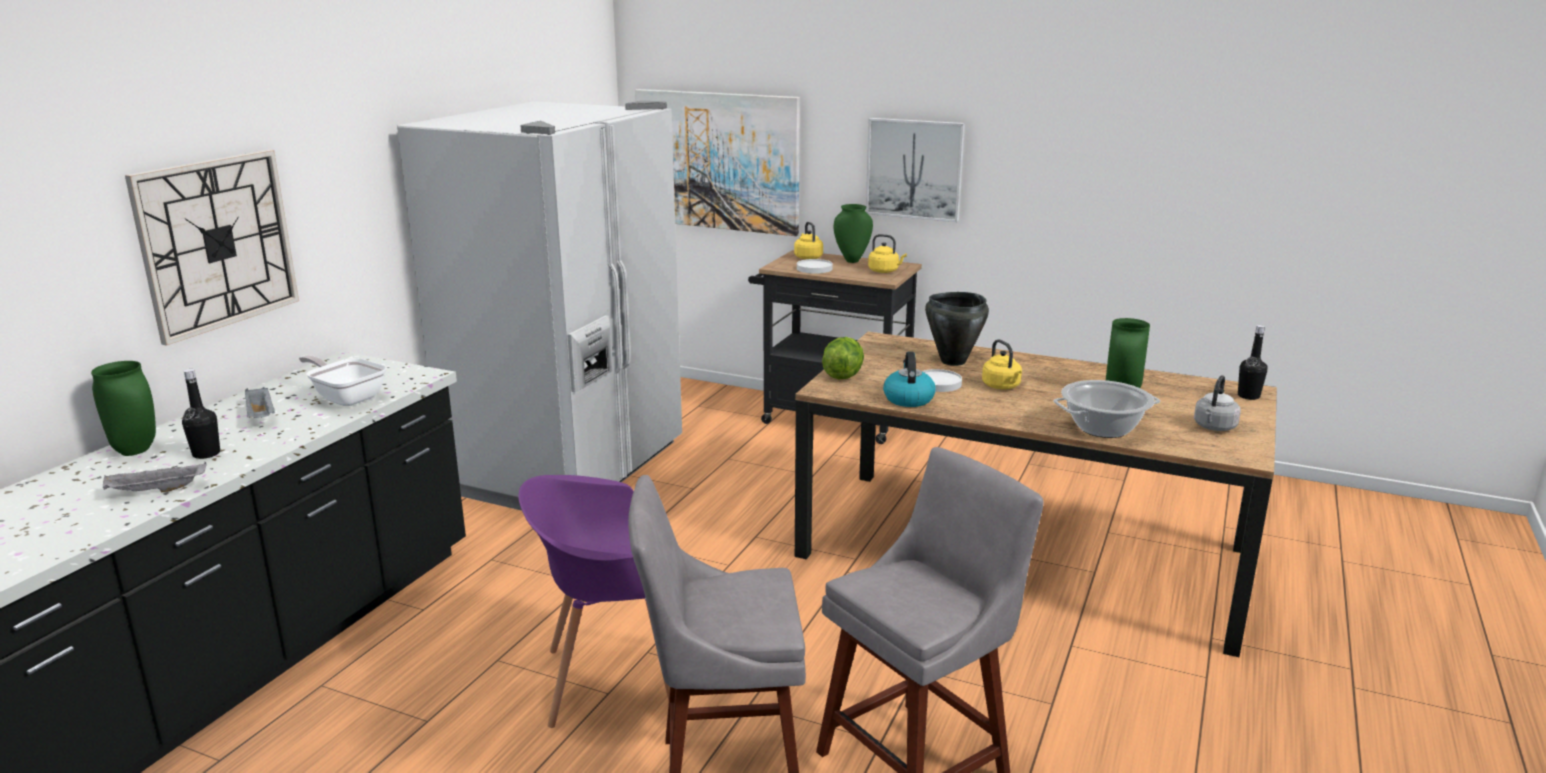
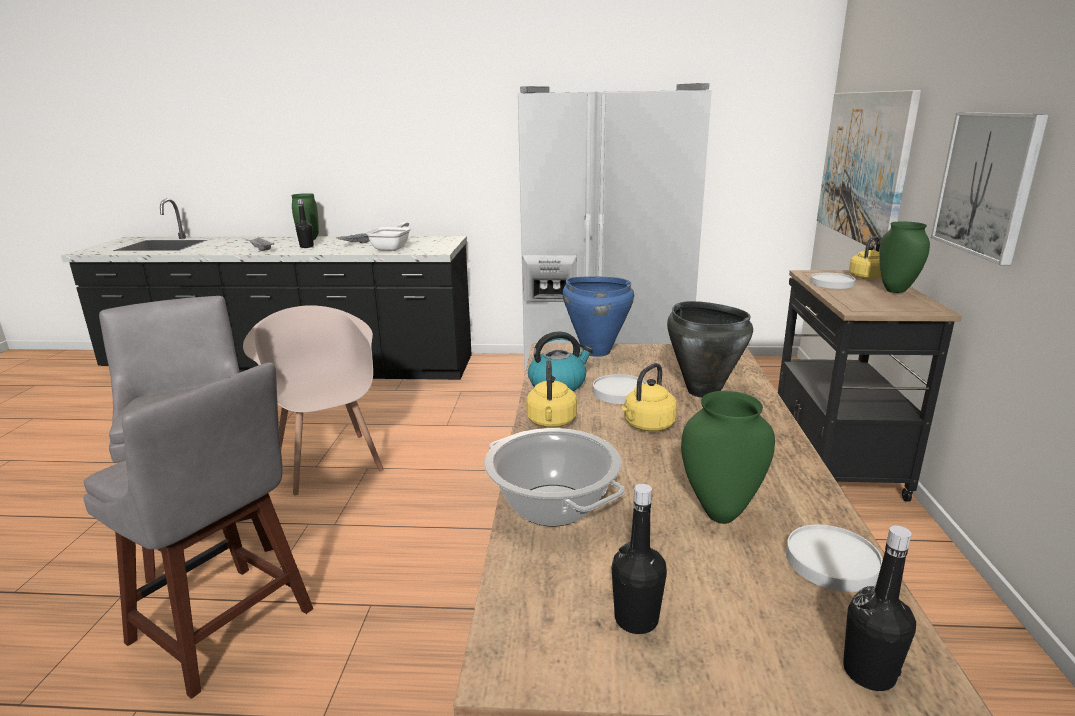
camera: 70 degrees right, 0 degrees up
wall clock [125,150,299,346] -> none
purple chair [518,475,670,728] -> beige chair [243,305,384,495]
lettuce [822,337,864,379] -> blue cooking pot [562,276,634,357]
yellow kettle [868,234,907,273] -> yellow kettle moved to [526,360,577,428]
grey kettle [1194,375,1241,431] -> black bottle [612,484,667,634]
none -> white plate [786,524,883,592]

